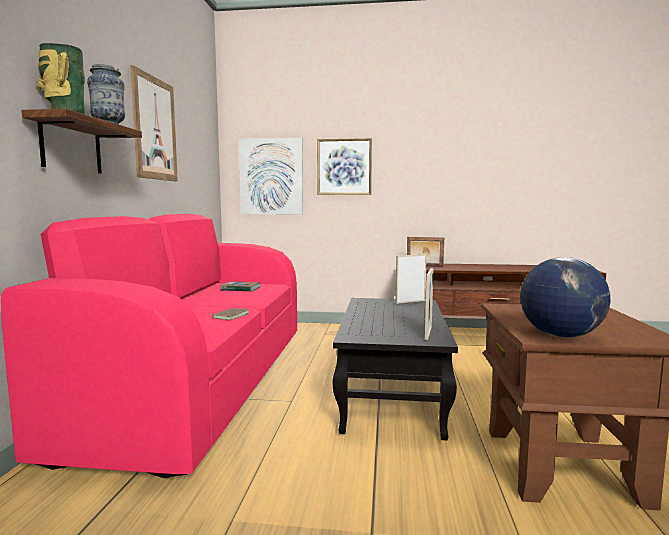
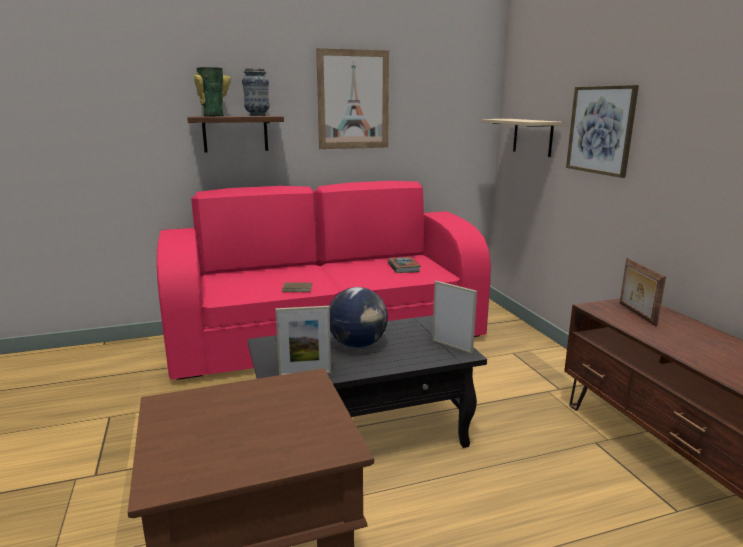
camera: 65 degrees right, 10 degrees up
picture [238,138,303,215] -> beige shelf [481,119,562,157]
globe [520,257,610,338] -> globe moved to [329,287,388,348]

